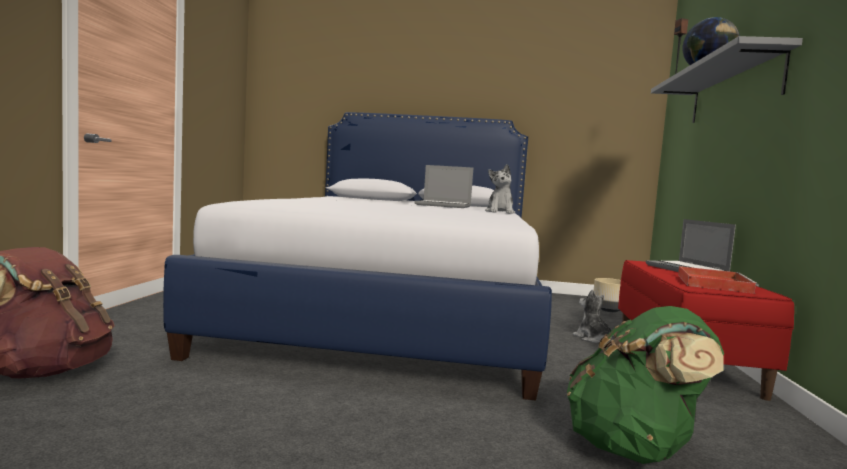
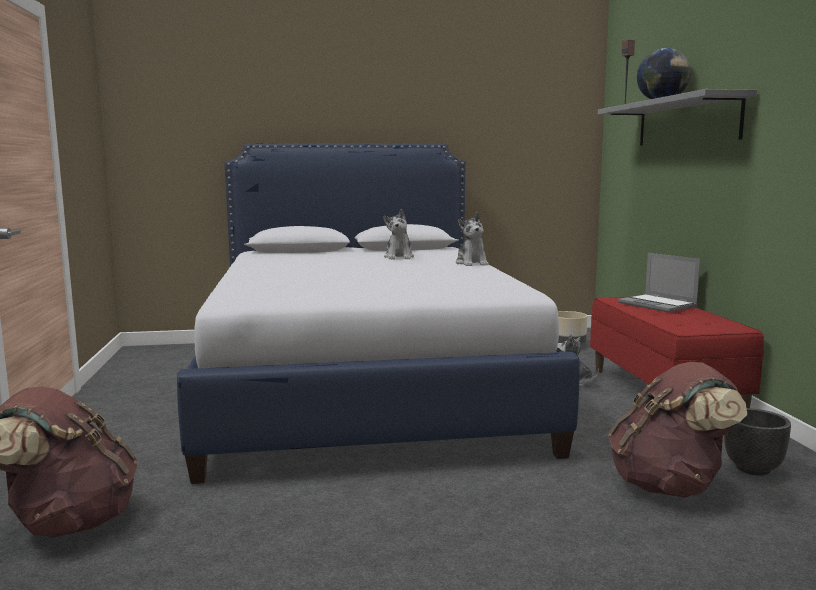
camera: 15 degrees left, 5 degrees up
laptop [414,165,473,208] -> plush toy [383,209,414,259]
green backpack [567,306,724,464] -> brown backpack [608,362,747,498]
red tray [678,266,759,294] -> none
none -> black planter [724,408,791,476]

